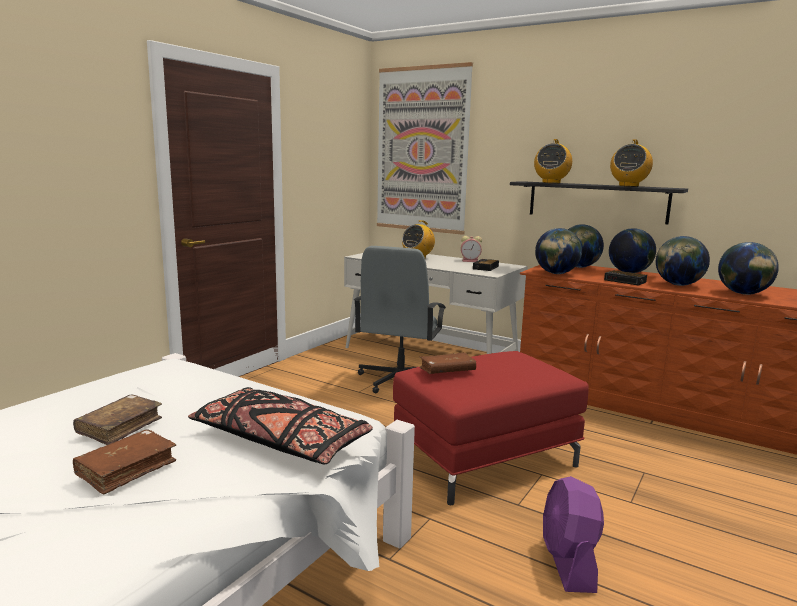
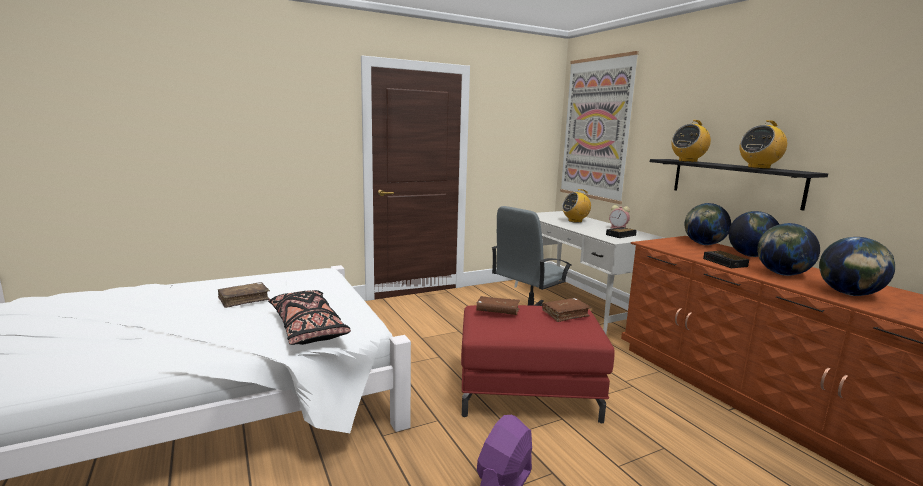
camera: 30 degrees right, 0 degrees up
brown book [73,429,176,495] -> brown book moved to [542,298,591,322]
globe [535,228,582,274] -> none

